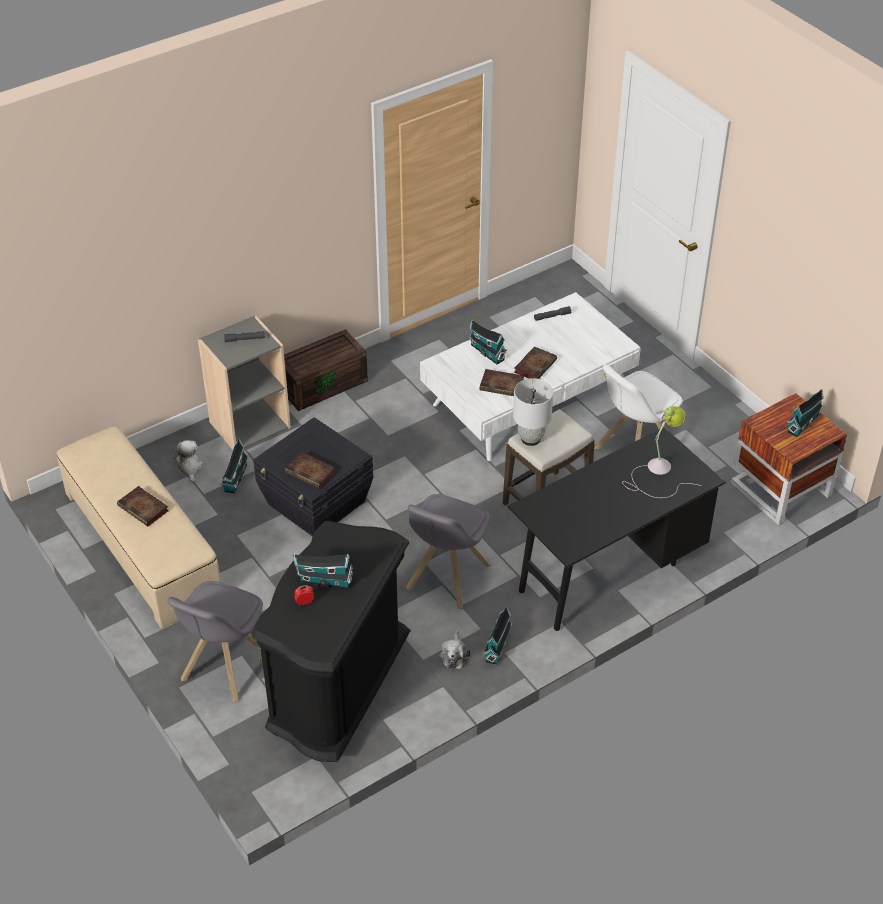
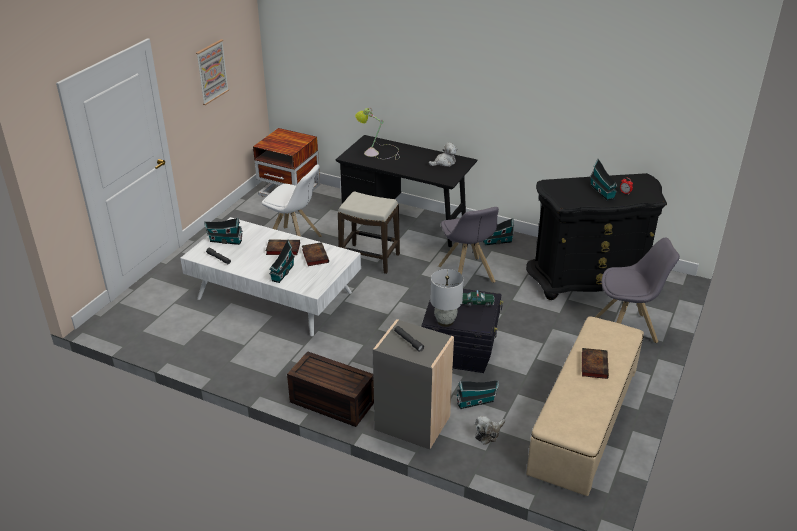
camera: 120 degrees left, 10 degrees down
book [285,452,336,489] -> toy car [462,290,495,307]
grey chair [406,494,491,609] -> grey chair turned 75 degrees clockwise [438,207,499,283]
plush toy [439,630,470,669] -> plush toy moved to [429,142,457,167]
white table lamp [513,378,553,446] -> white table lamp moved to [430,269,464,327]
toy house [787,389,824,437] -> toy house moved to [204,218,243,245]
none -> picture [196,39,229,105]

